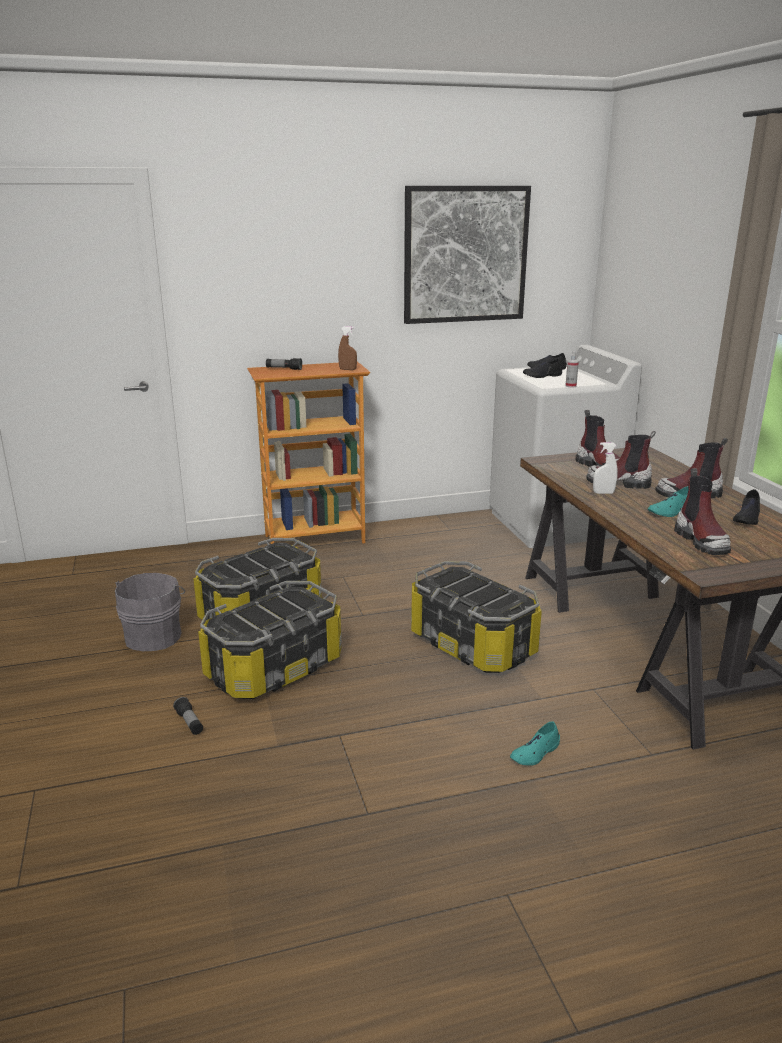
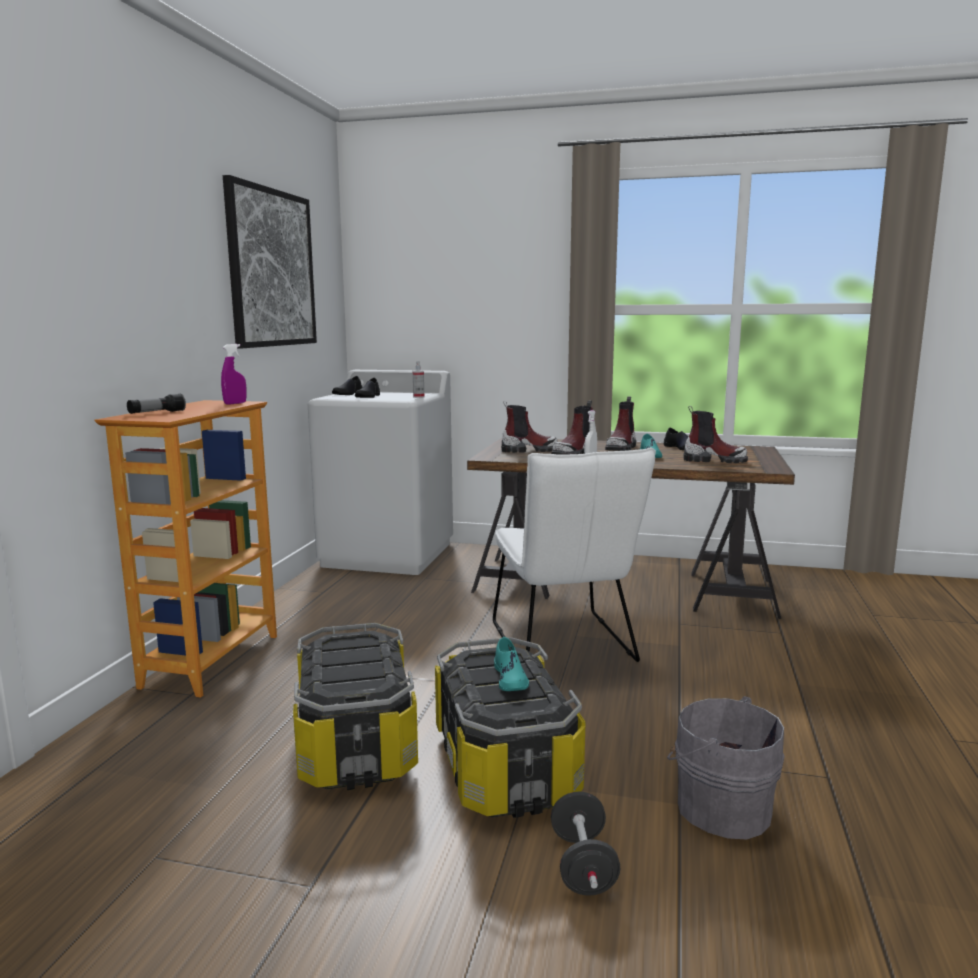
camera: 60 degrees left, 10 degrees down
grey bucket [115,573,185,651] -> grey bucket moved to [667,696,785,839]
flashlight [173,697,203,735] -> black dumbbell [551,791,620,896]
brown spray bottle [338,326,357,370] -> purple spray bottle [221,344,246,405]
storage box [411,561,542,673] -> white chair [493,448,656,662]
turquoise shoe [510,722,560,766] -> turquoise shoe moved to [494,637,529,691]

